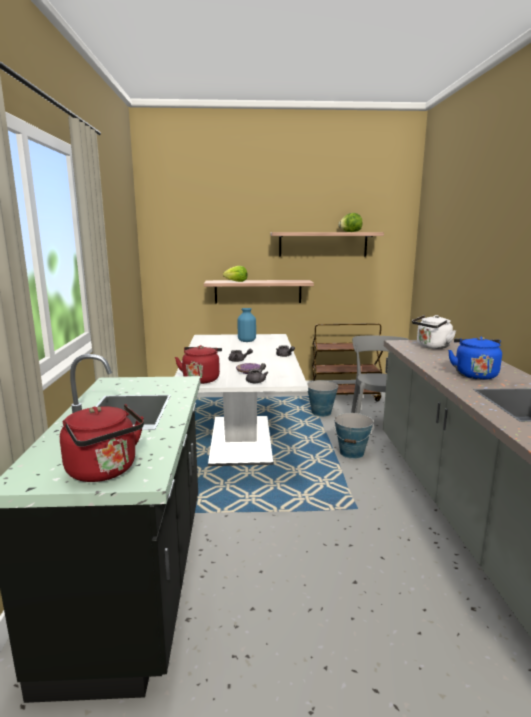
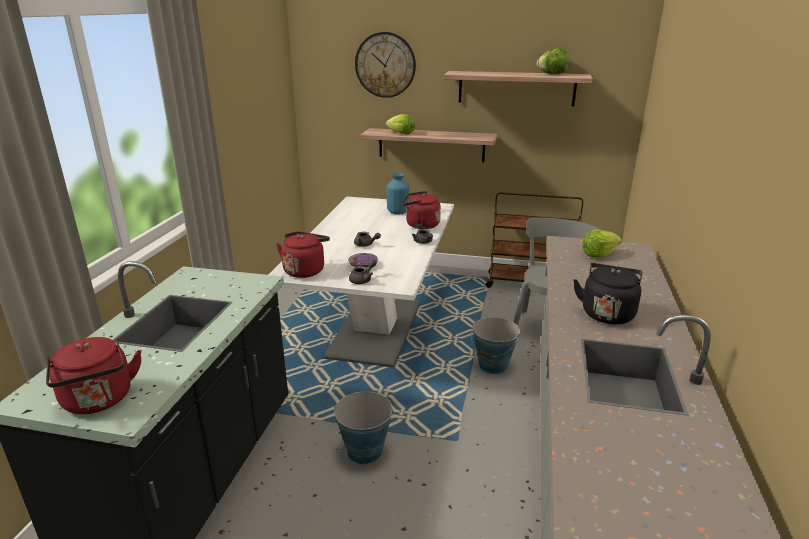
camera: 15 degrees right, 10 degrees up
bucket [307,381,338,417] -> bucket moved to [334,391,394,464]
white kettle [412,315,456,349] -> lettuce [582,229,622,258]
blue kettle [448,337,502,380] -> black kettle [573,263,643,324]
none -> wall clock [355,32,416,98]
none -> red kettle [401,191,441,229]

